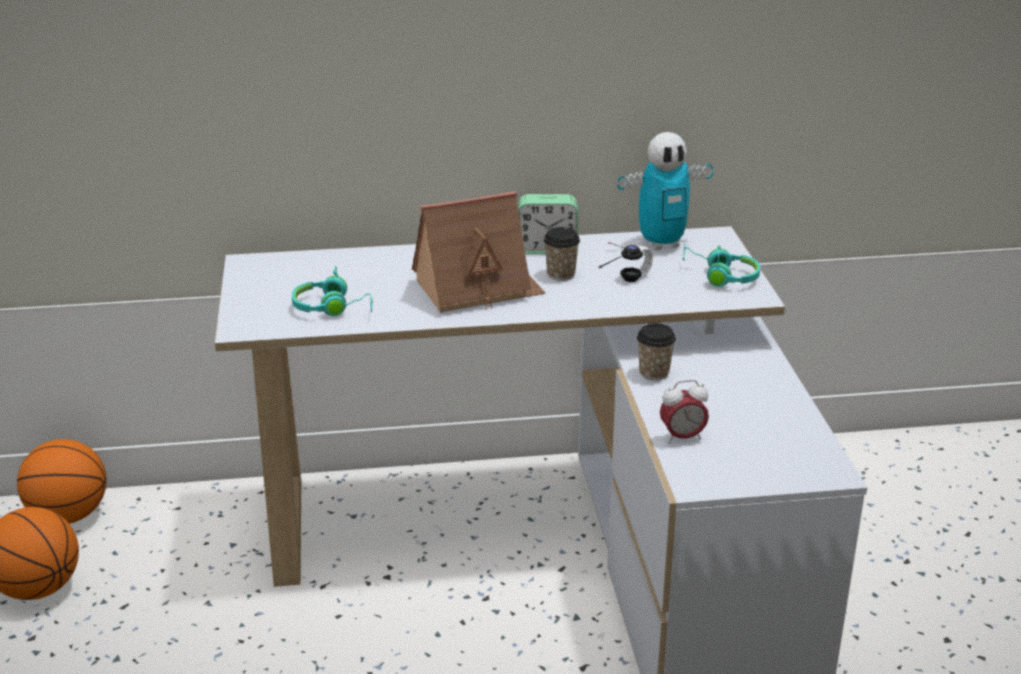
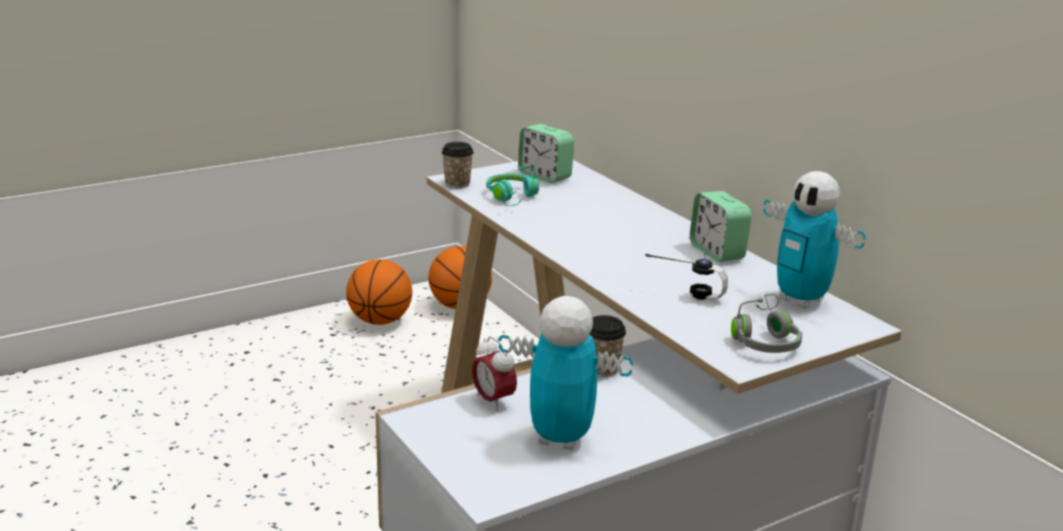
camera: 65 degrees right, 5 degrees down
toy house [412,191,546,313] -> none
cup [544,227,580,281] -> cup moved to [442,142,474,188]
turquoise headphones [683,244,760,287] -> grey headphones [731,294,802,353]
none -> toy robot [498,296,633,451]
none -> alarm clock [518,124,574,183]

